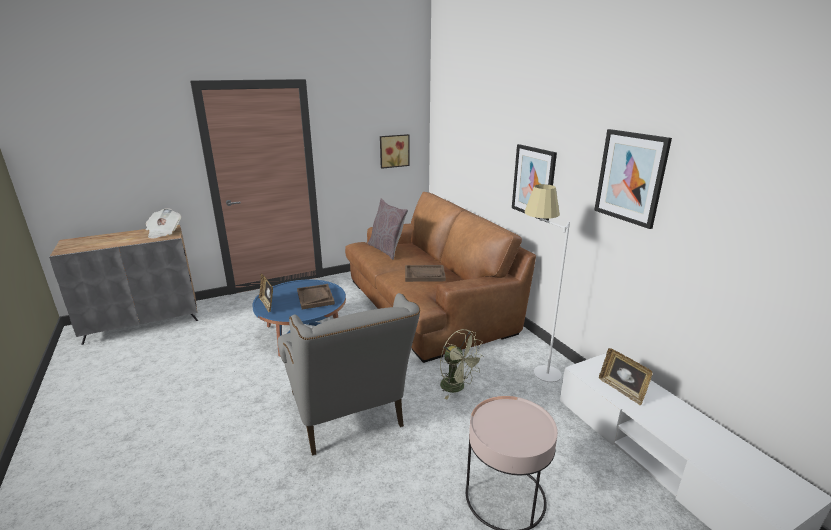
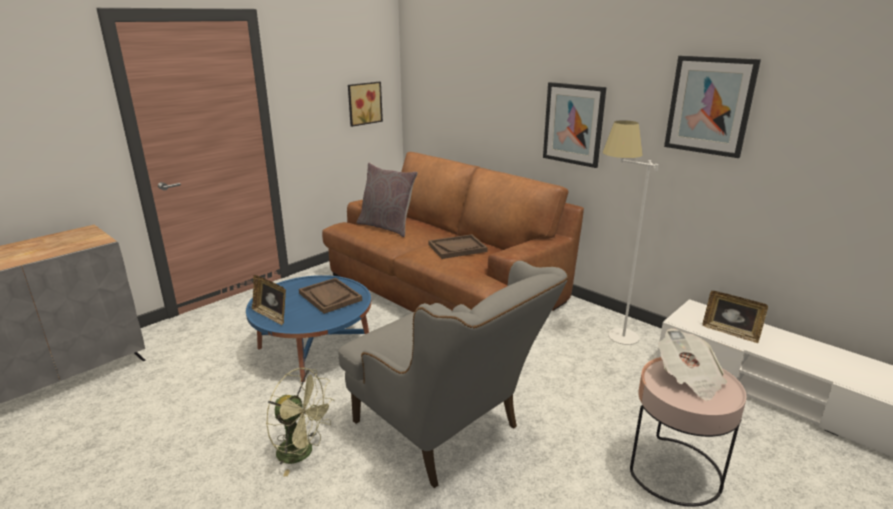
camera: 20 degrees left, 0 degrees up
newspaper [145,208,181,239] -> newspaper moved to [658,328,727,401]
green fan [440,329,484,399] -> green fan moved to [266,368,335,476]

